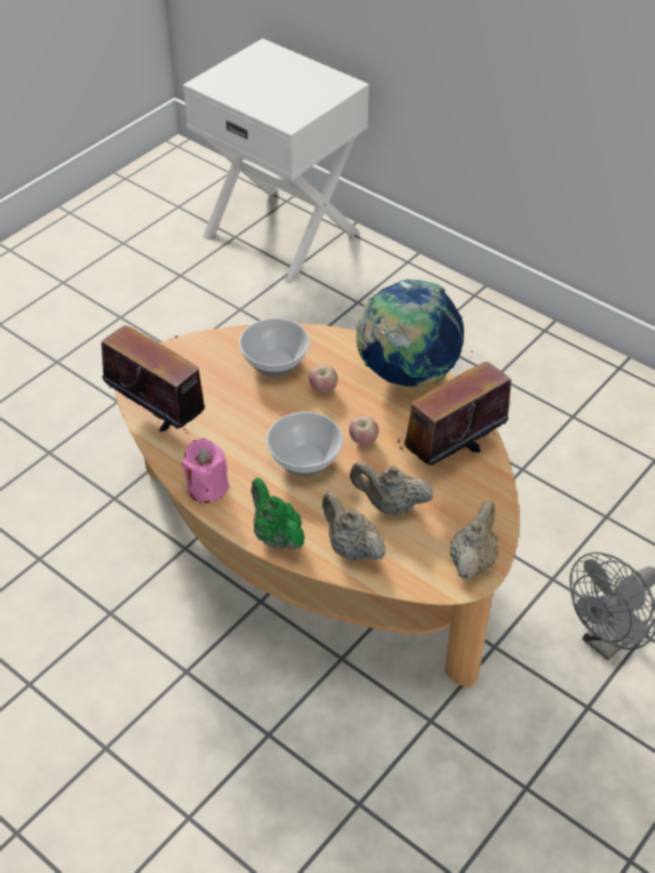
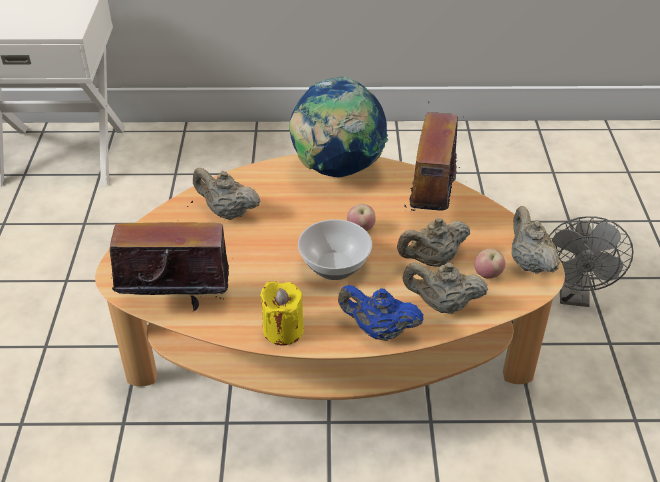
camera: 40 degrees left, 5 degrees down
pink candle [182,438,229,503] -> yellow candle [260,281,304,346]
bowl [239,318,310,376] -> beige teapot [193,168,261,220]
green teapot [251,478,305,549] -> blue teapot [338,285,424,341]
apple [309,364,338,393] -> apple moved to [474,249,505,279]

